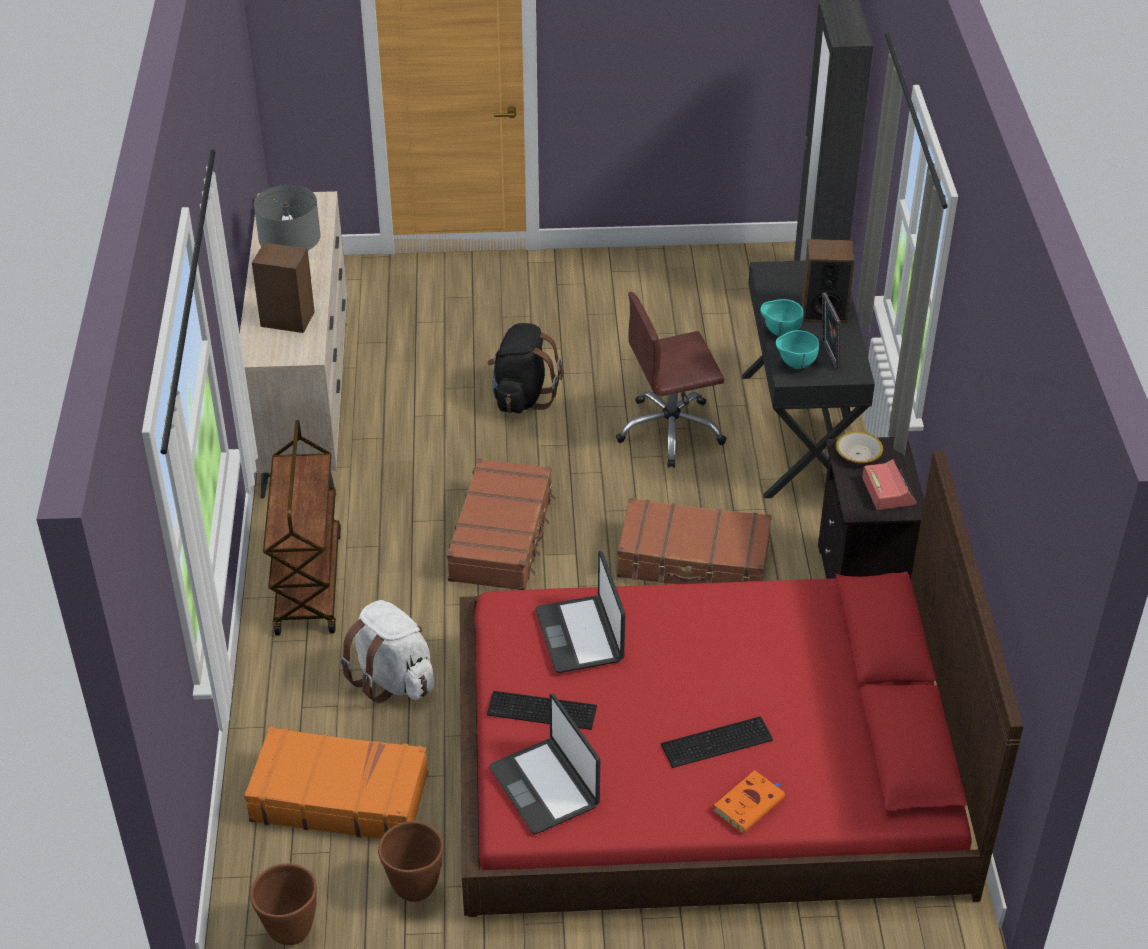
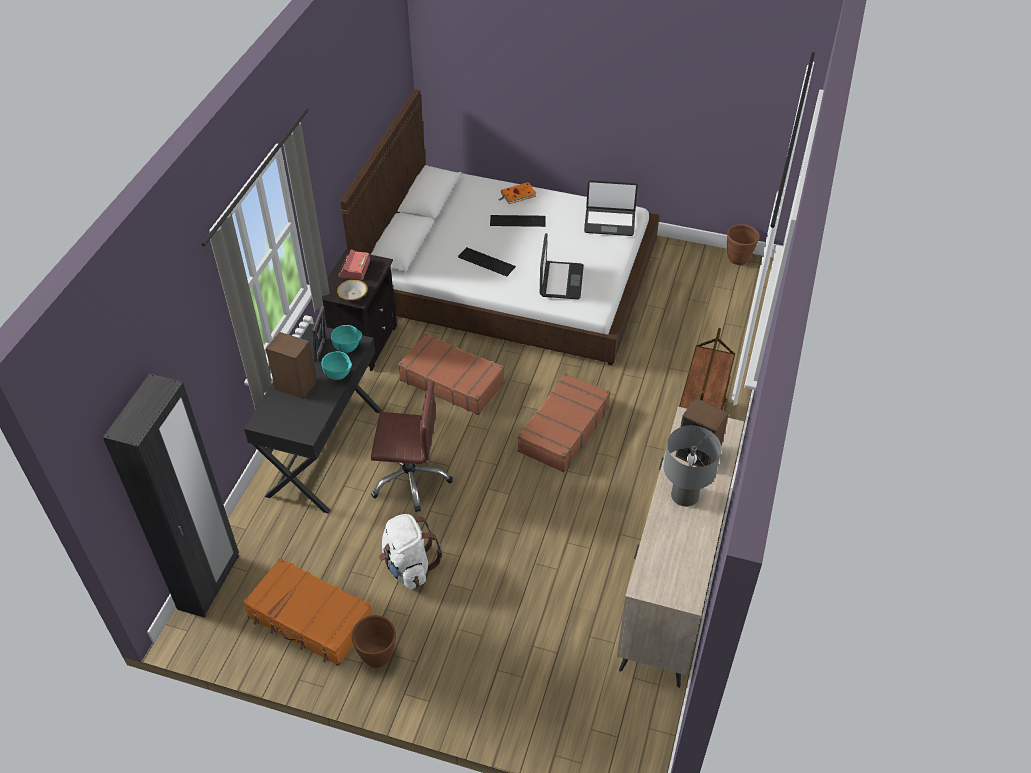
camera: 160 degrees left, 5 degrees up
orange suitcase [244,727,428,839] -> orange suitcase moved to [243,558,372,666]
white backpack [340,600,434,703] -> white backpack moved to [379,514,442,590]
brown planter [378,821,444,902] -> brown planter moved to [352,615,396,668]
red bed [459,451,1024,917] -> white bed [340,89,660,365]
black backpack [487,323,563,413] -> none
keyboard [487,691,597,730] -> keyboard moved to [458,247,516,276]
laptop [489,693,600,834] -> laptop turned 105 degrees clockwise [584,180,638,236]

